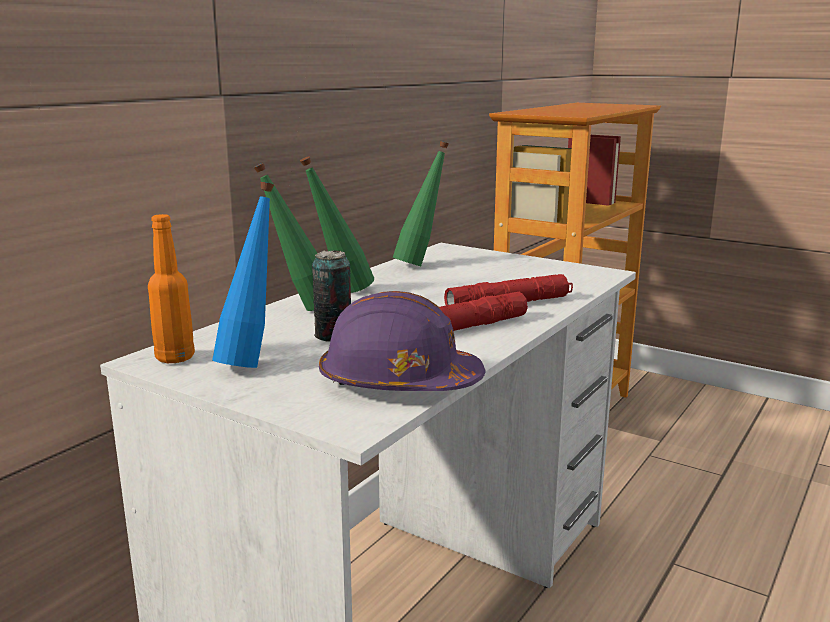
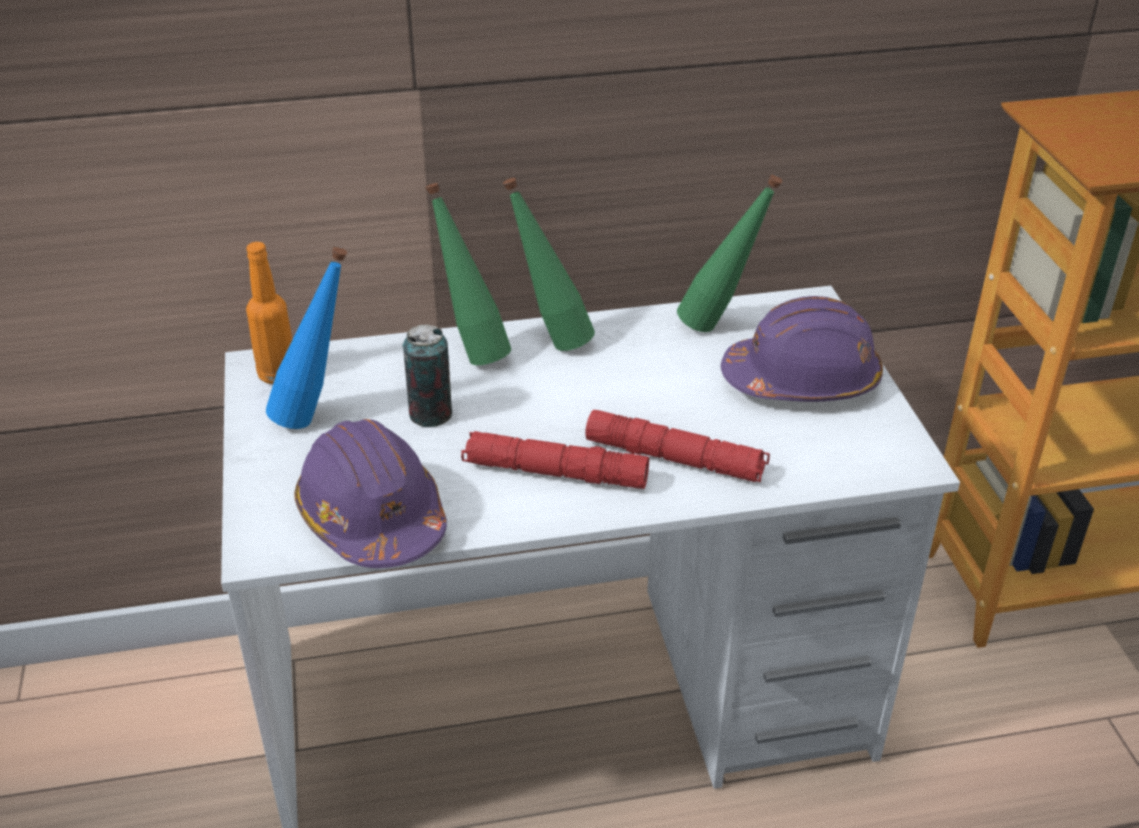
camera: 45 degrees right, 20 degrees up
none -> purple hard hat [721,296,883,402]

